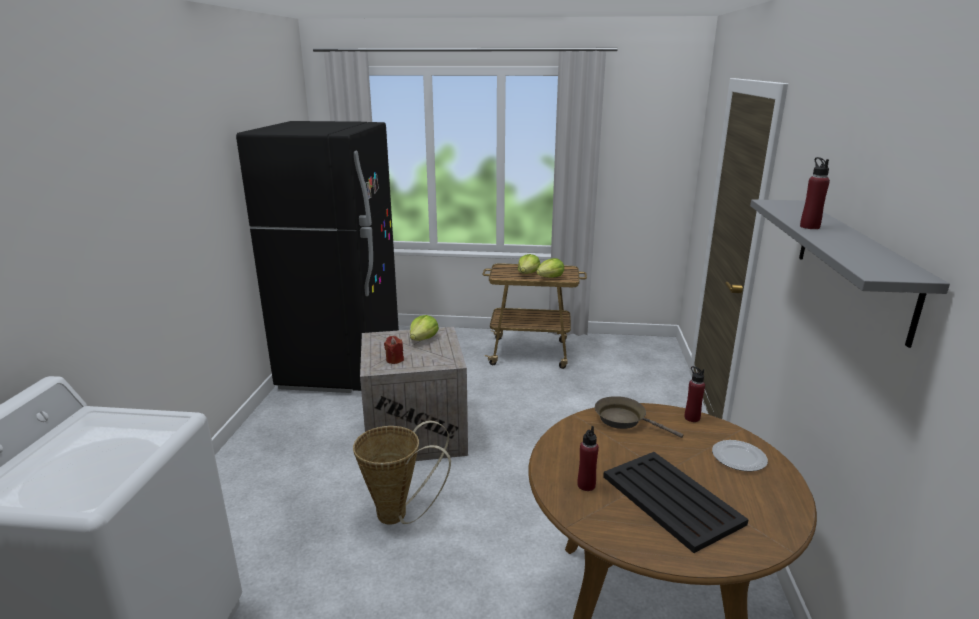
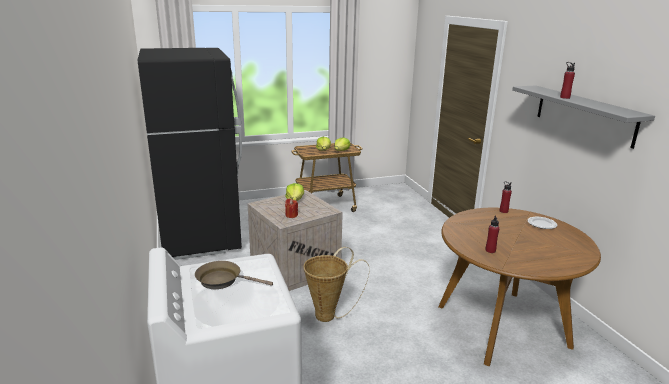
camera: 25 degrees left, 0 degrees up
brown frying pan [595,396,683,438] -> brown frying pan moved to [195,261,273,289]
black tray [603,452,749,553] -> none

